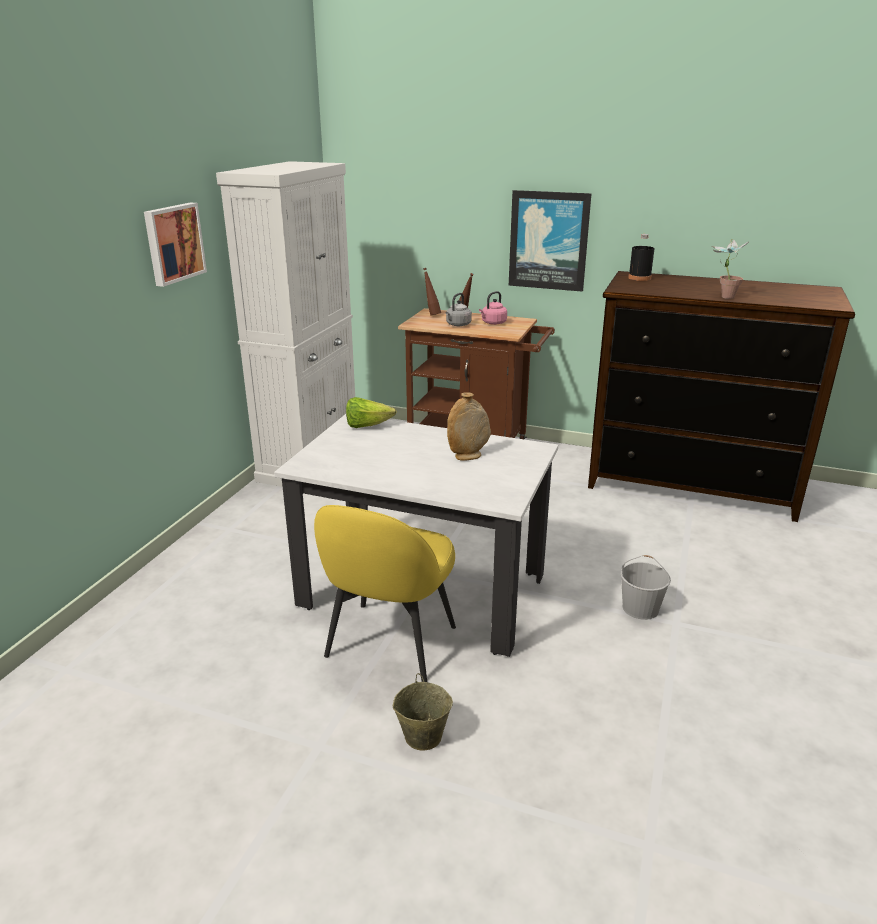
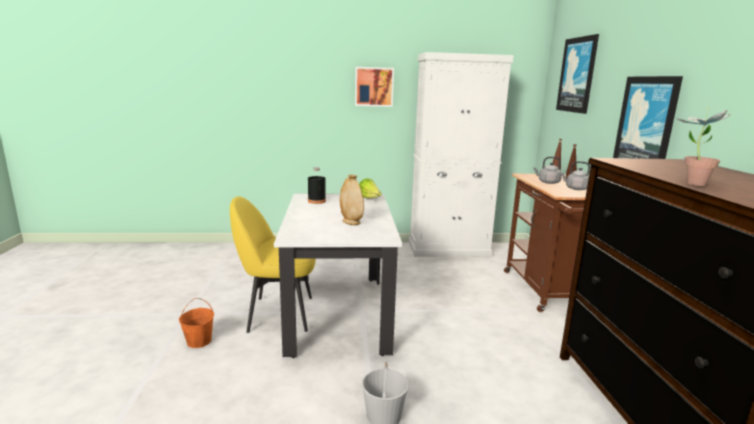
camera: 65 degrees right, 10 degrees down
beige bucket [393,673,453,750] -> orange bucket [179,298,214,348]
pink kettle [479,291,507,325] -> grey kettle [561,161,590,190]
black bottle [628,234,655,281] -> black bottle moved to [308,167,326,204]
none -> picture [556,34,599,114]

